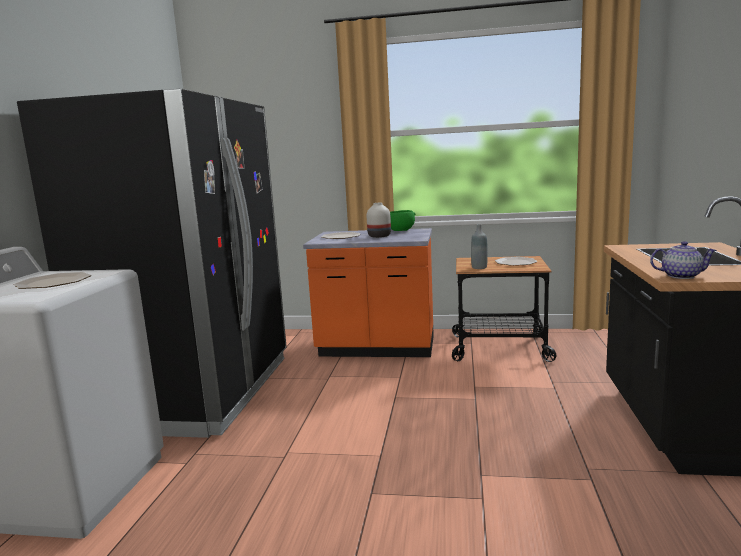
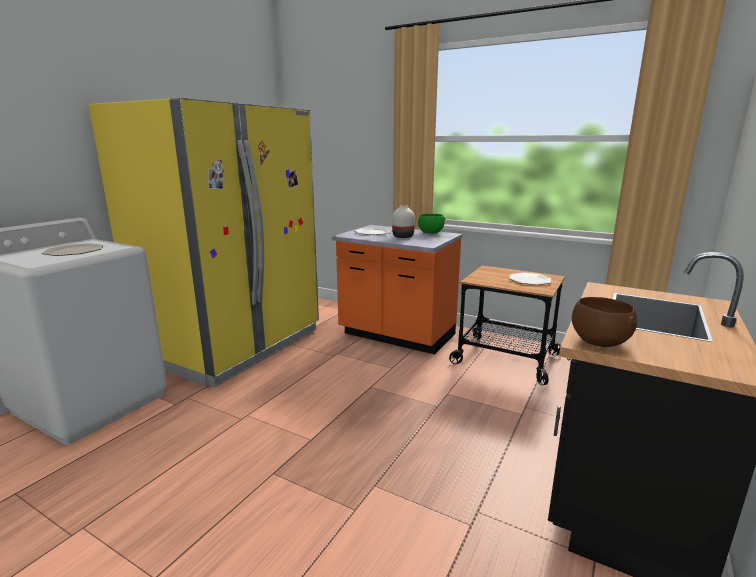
camera: 20 degrees right, 5 degrees up
black fridge [17,88,286,438] -> yellow fridge [89,98,319,387]
grey bottle [471,224,488,269] -> none
teapot [650,241,717,279] -> brown bowl [572,297,637,347]

